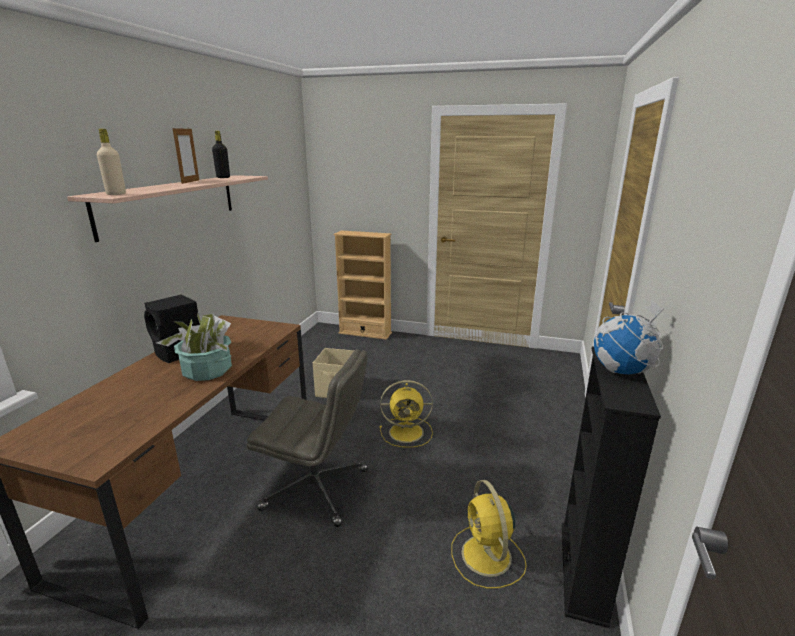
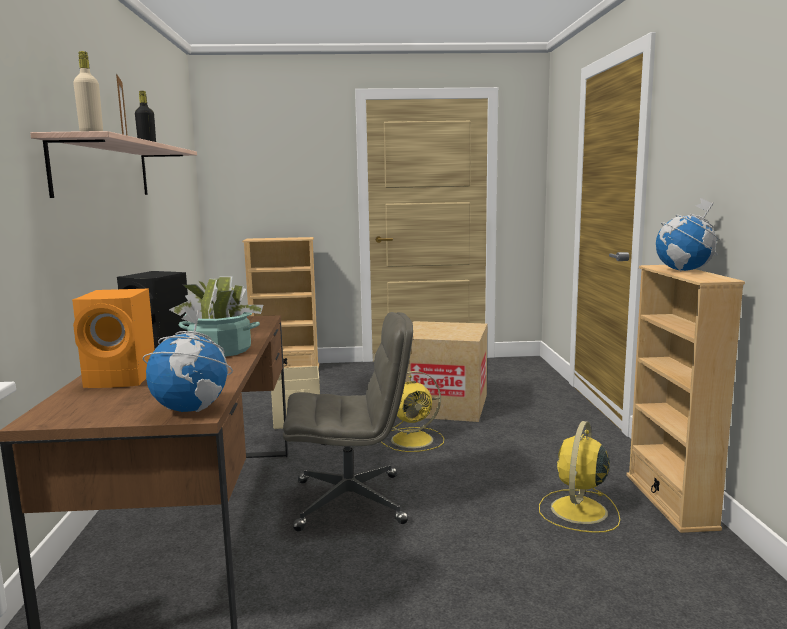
camera: 20 degrees left, 10 degrees down
yellow fan [452,480,527,589] -> yellow fan turned 60 degrees clockwise [539,421,620,533]
black bookcase [562,346,661,628] -> beige bookcase [626,265,745,533]
none -> orange speaker [72,289,155,388]
none -> globe [143,307,233,412]
none -> cardboard box [405,321,487,422]

